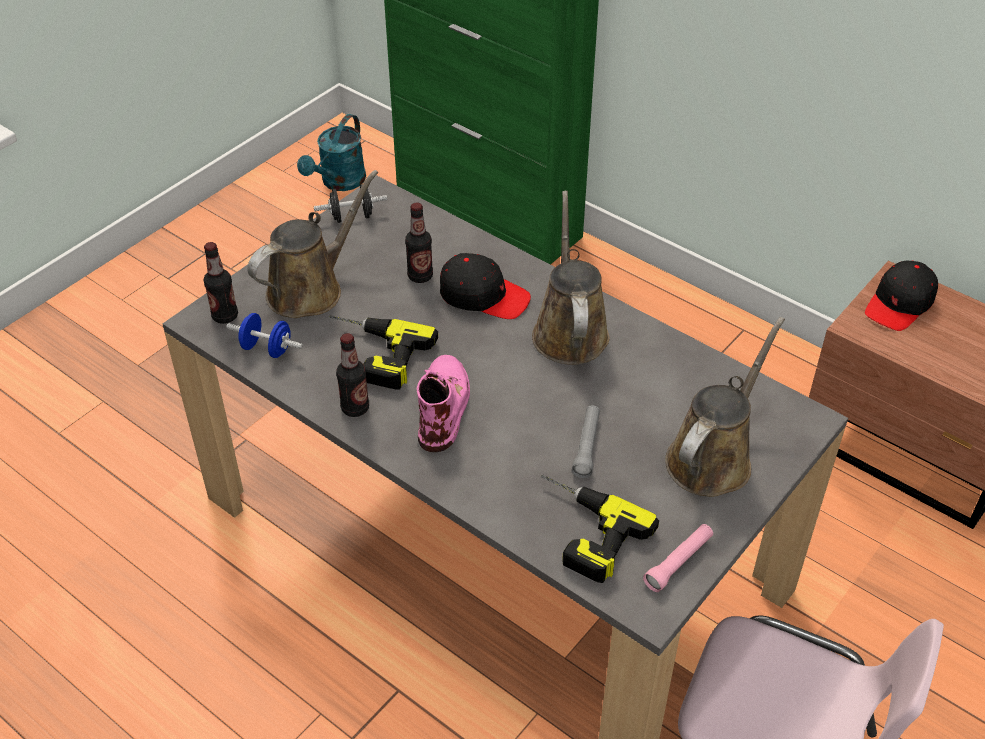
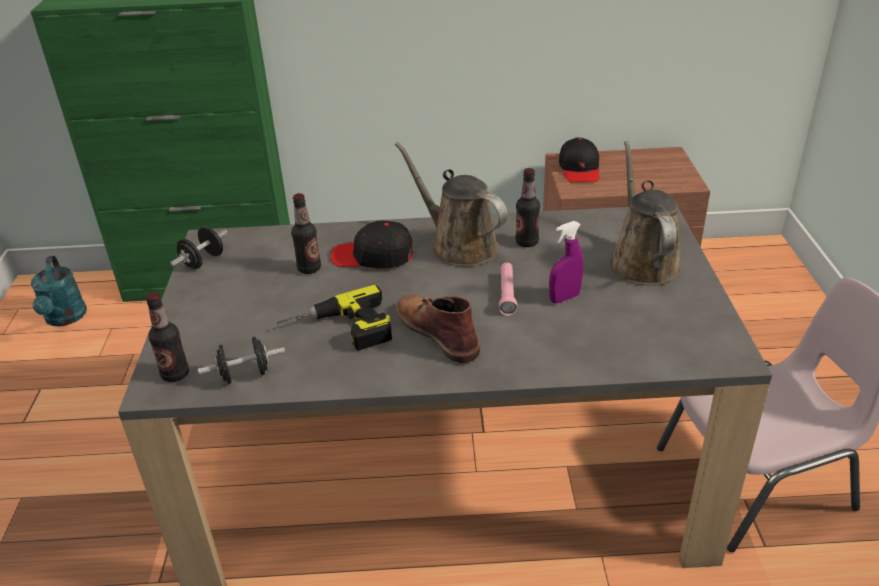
camera: 40 degrees left, 10 degrees down
blue dumbbell [226,313,303,358] -> black dumbbell [198,337,285,384]
brown watering can [247,170,378,318] -> none
bottle [336,333,369,417] -> bottle moved to [515,168,540,247]
pink boot [417,355,470,452] -> brown boot [396,295,480,363]
black cap [440,253,531,319] -> black cap turned 150 degrees counterclockwise [331,221,413,269]
power drill [541,475,659,583] -> none
grey flashlight [572,405,600,478] -> purple spray bottle [549,221,583,303]
pink flashlight [643,524,713,592] -> pink flashlight moved to [499,262,517,316]

